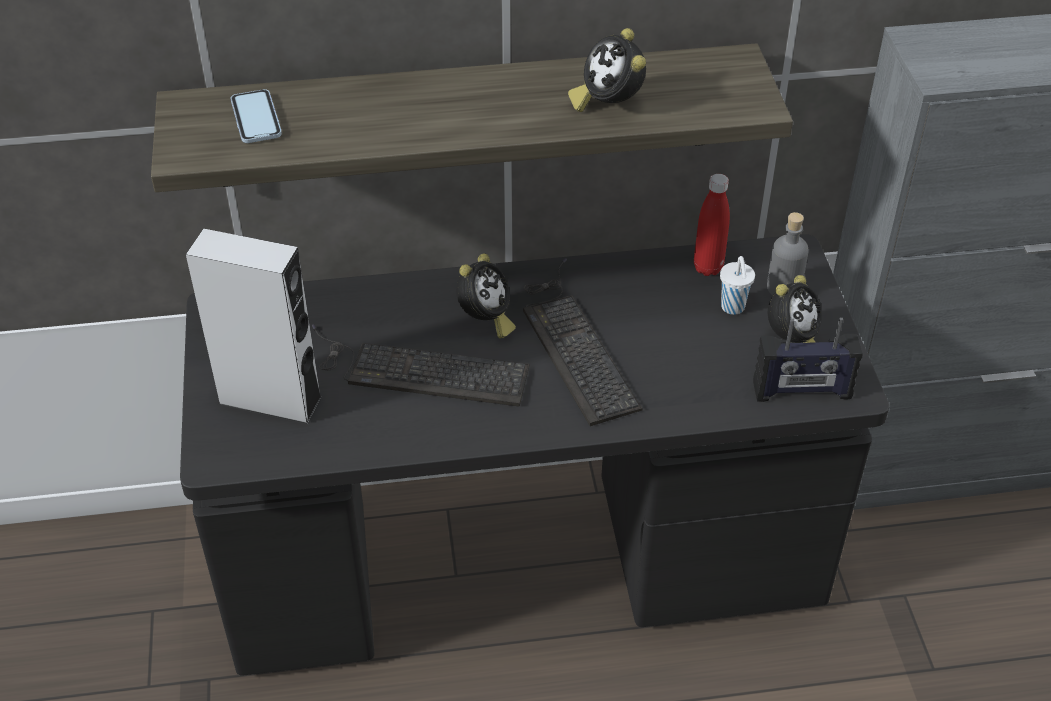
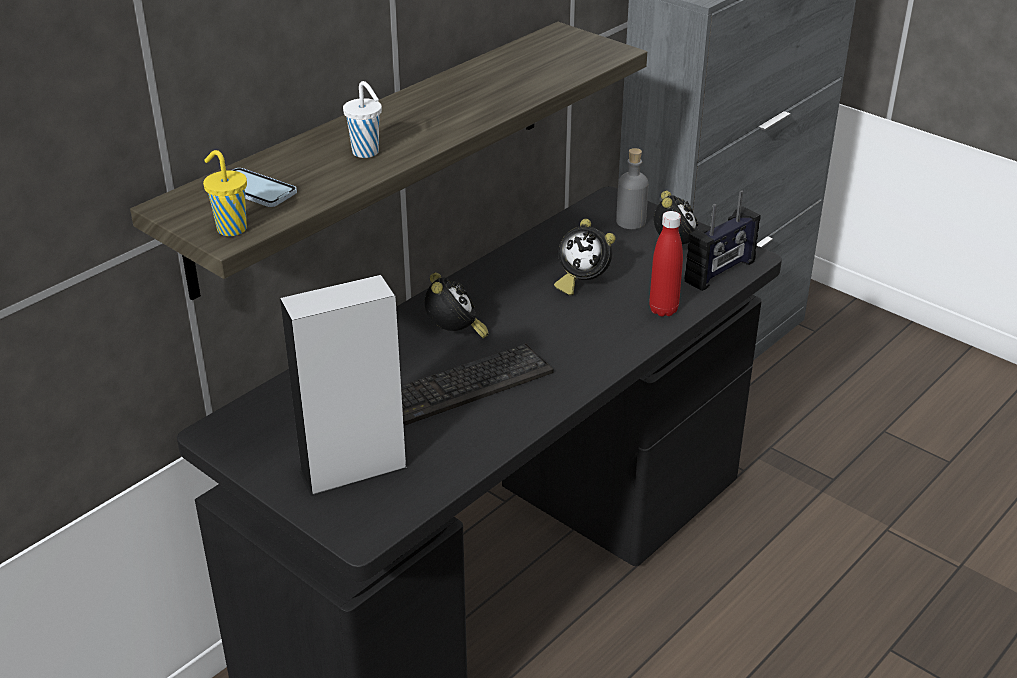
camera: 40 degrees left, 10 degrees down
keyboard [523,258,643,426] -> none
alarm clock [568,28,646,112] -> alarm clock moved to [554,219,616,296]
red bottle [694,174,730,276] -> red bottle moved to [649,211,683,317]
white cup [720,256,755,315] -> white cup moved to [343,81,382,158]
none -> yellow cup [203,150,247,236]

